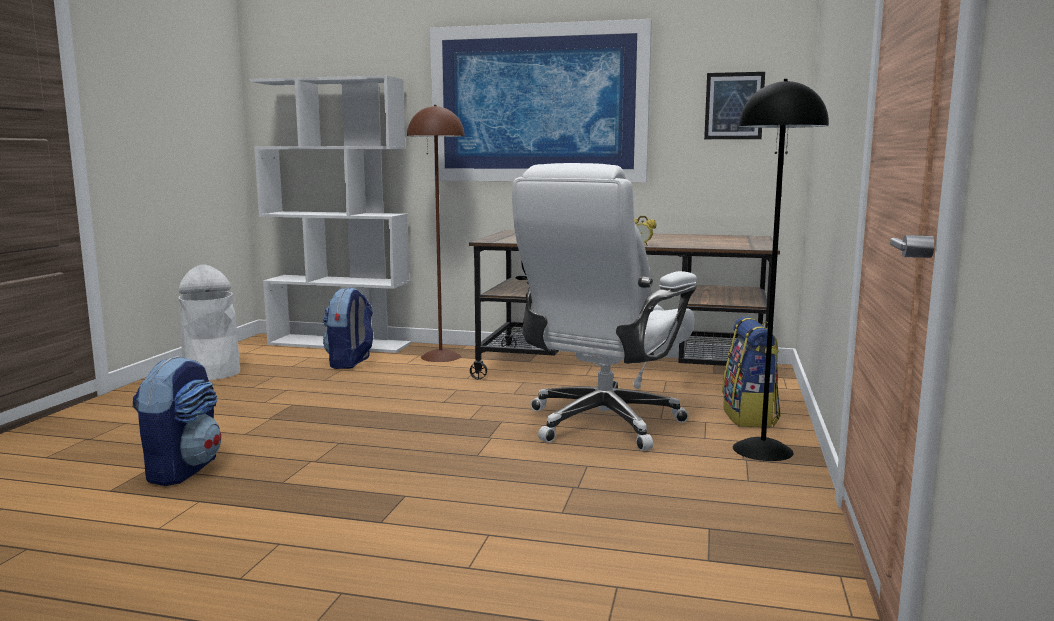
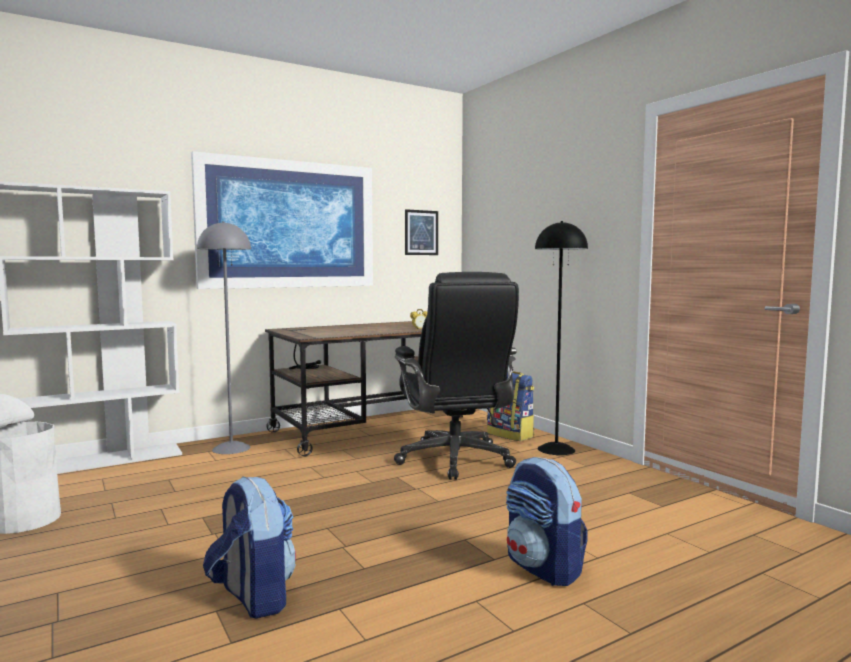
camera: 45 degrees left, 5 degrees down
backpack [323,287,373,369] -> backpack moved to [506,457,588,586]
brown floor lamp [407,105,465,362] -> grey floor lamp [197,221,251,454]
white office chair [512,163,697,451] -> black office chair [394,272,519,480]

